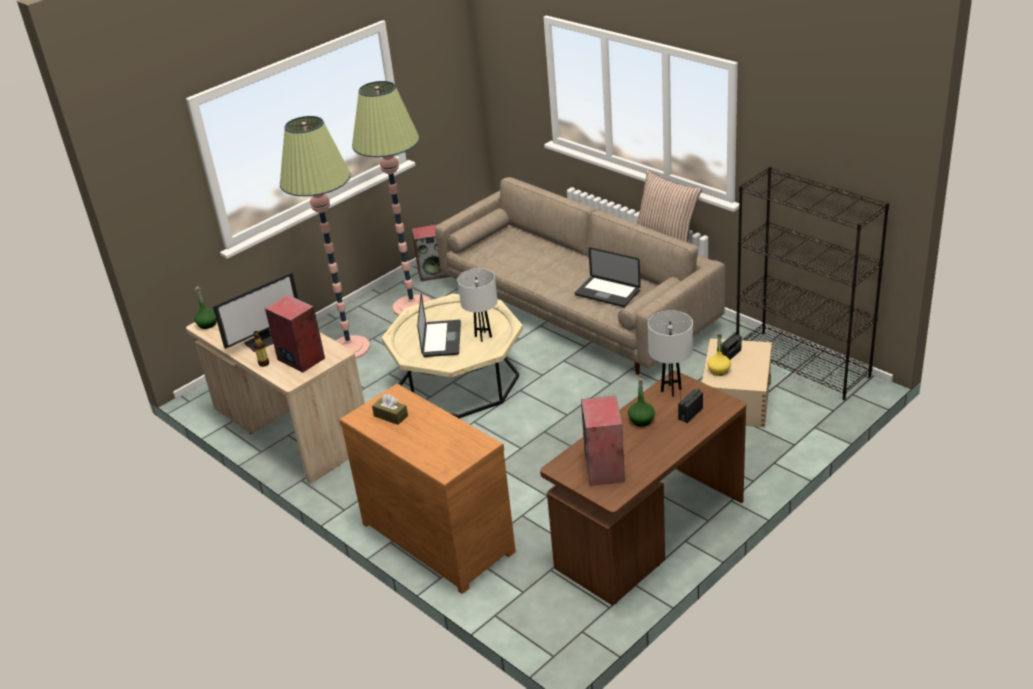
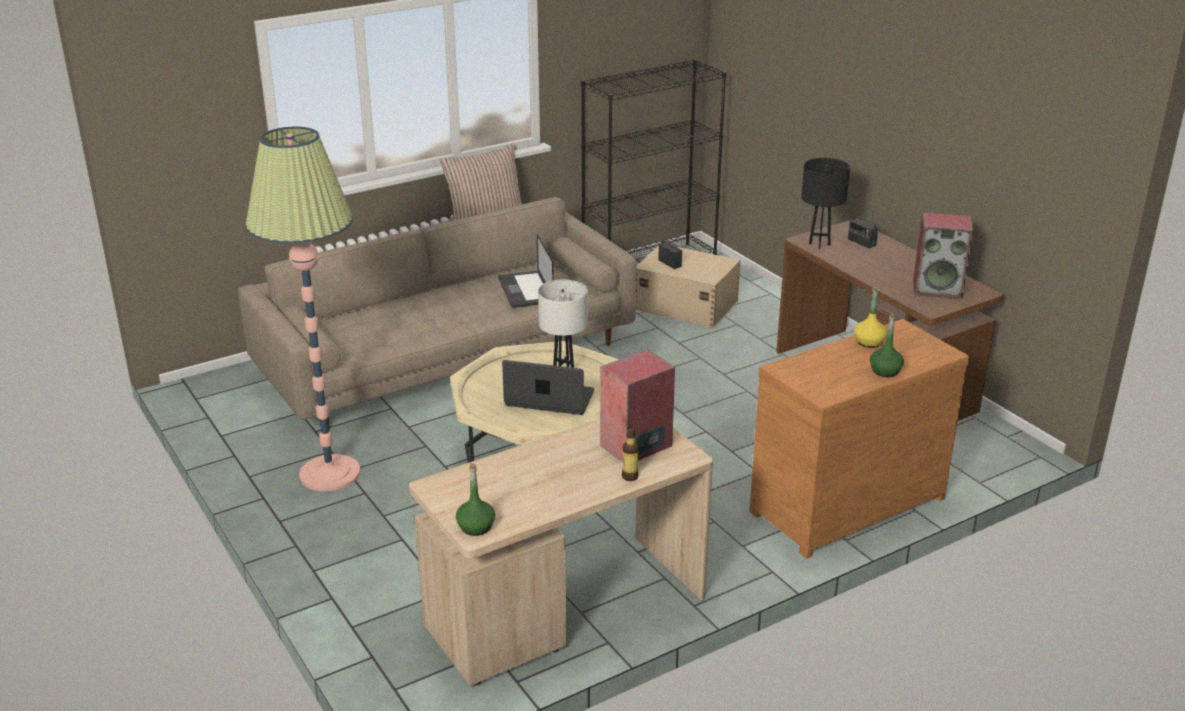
camera: 80 degrees left, 5 degrees down
monitor [213,272,298,352] -> none
floor lamp [280,116,370,359] -> none
brown tissue box [372,394,408,425] -> none
speaker [412,224,450,282] -> none
laptop [575,247,641,307] -> laptop turned 120 degrees clockwise [498,234,554,308]
green bottle [628,377,655,426] -> green bottle moved to [870,314,904,377]
white table lamp [648,310,693,397] -> black table lamp [801,158,850,249]
yellow bottle [707,333,731,376] -> yellow bottle moved to [854,287,887,348]

